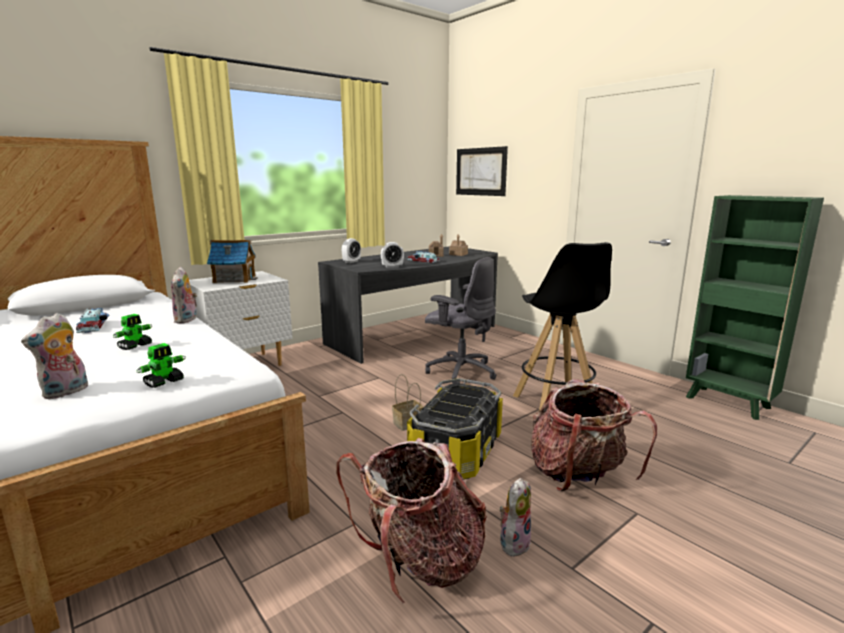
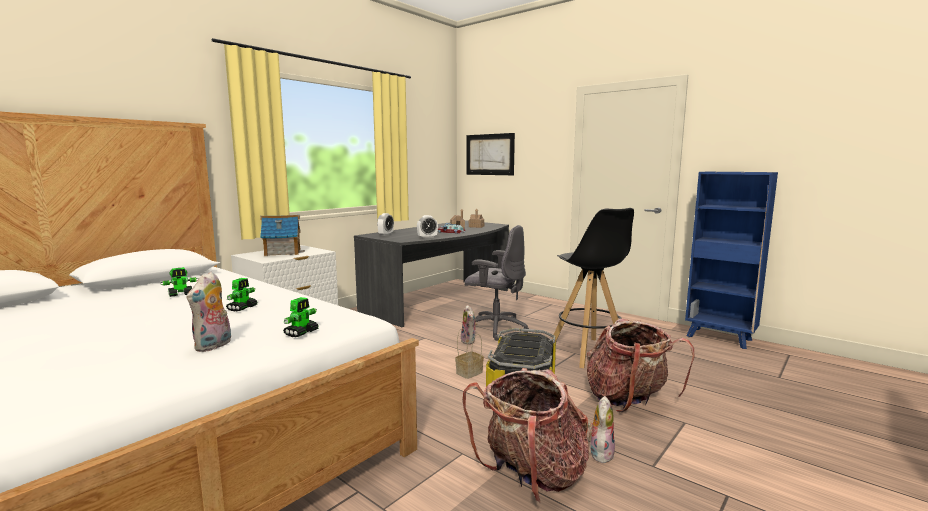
camera: 10 degrees left, 5 degrees down
toy car [76,308,110,333] -> toy robot [160,267,199,297]
plush toy [171,267,197,324] -> plush toy moved to [461,305,477,345]
green bookcase [686,195,824,420] -> blue bookcase [685,172,778,349]

